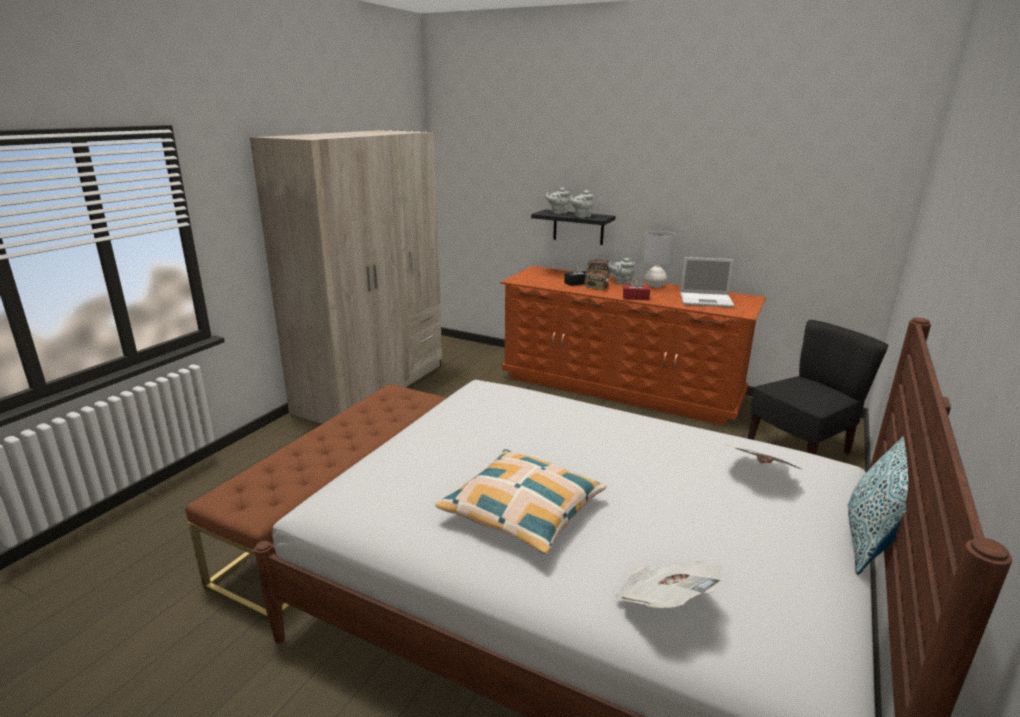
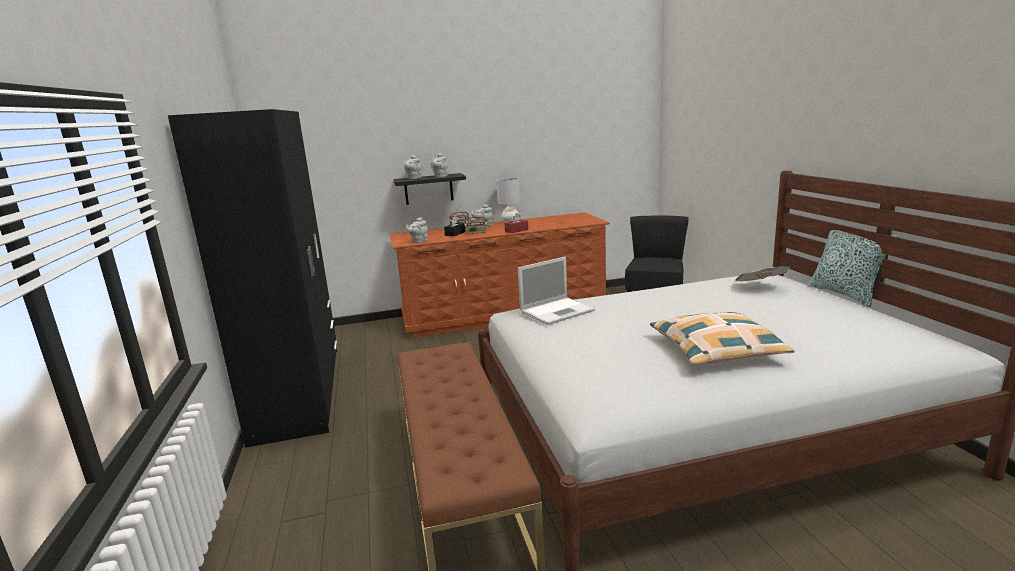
camera: 40 degrees left, 5 degrees down
beige wardrobe [250,130,442,424] -> black wardrobe [168,109,337,448]
newspaper [615,562,724,608] -> none
laptop [680,257,735,308] -> laptop moved to [518,257,595,325]
none -> grey teapot [406,217,428,243]

